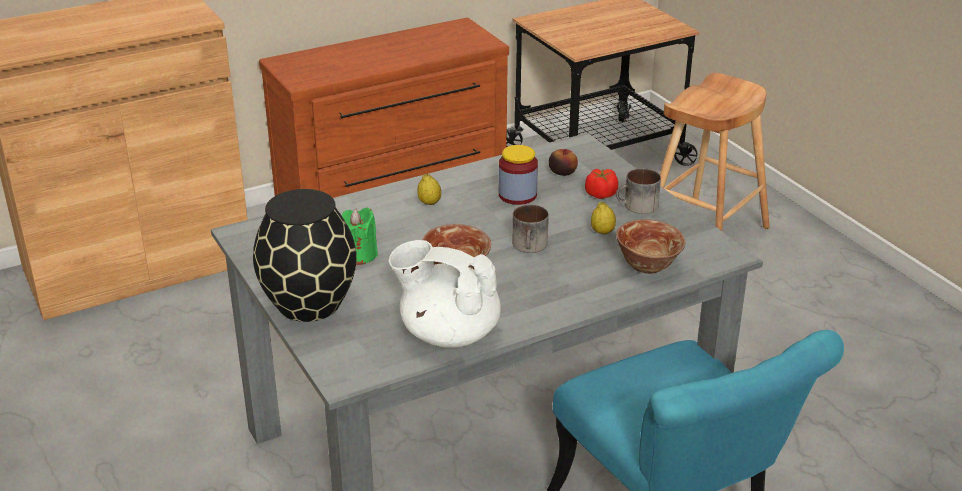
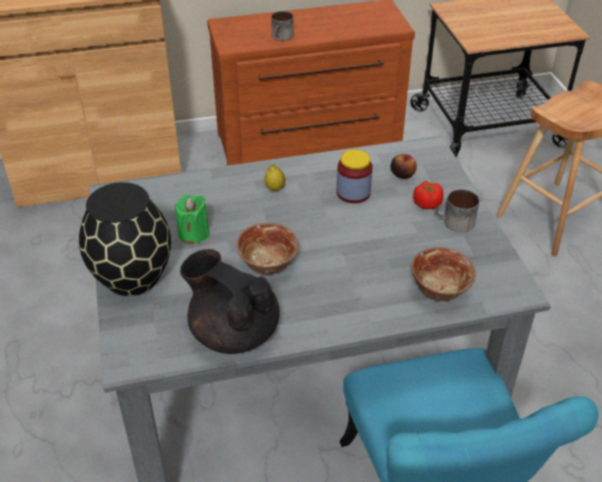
camera: 15 degrees right, 10 degrees up
white teapot [389,240,501,348] -> black teapot [180,249,280,354]
mug [512,205,549,253] -> mug moved to [271,11,293,41]
lemon [591,202,616,234] -> none

